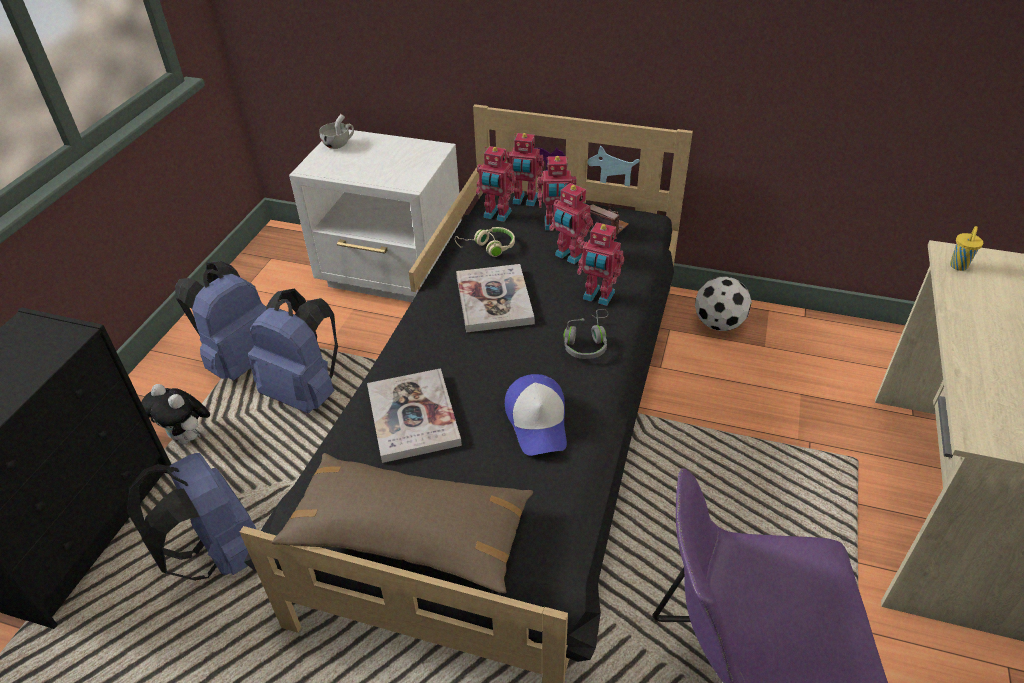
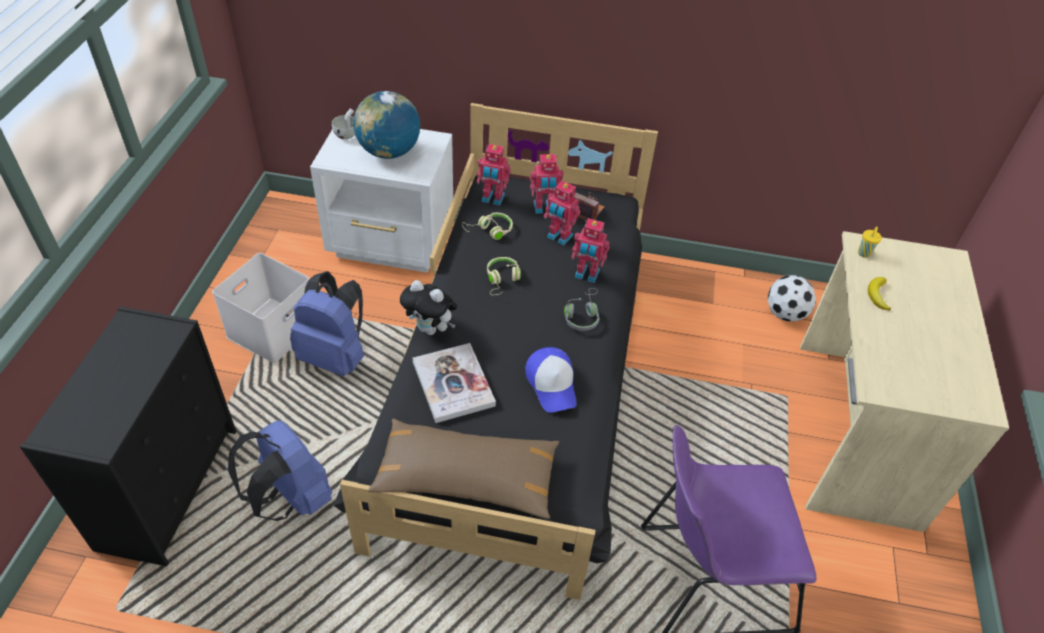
camera: 10 degrees left, 5 degrees up
plush toy [141,384,210,444] -> plush toy moved to [400,280,457,335]
blue backpack [175,261,266,380] -> white storage box [212,253,309,363]
book [456,264,535,332] -> beige headphones [487,257,521,295]
toy robot [506,133,544,206] -> none
football [695,277,752,331] -> football moved to [767,275,816,321]
none -> globe [354,91,420,159]
none -> banana [868,277,891,311]

